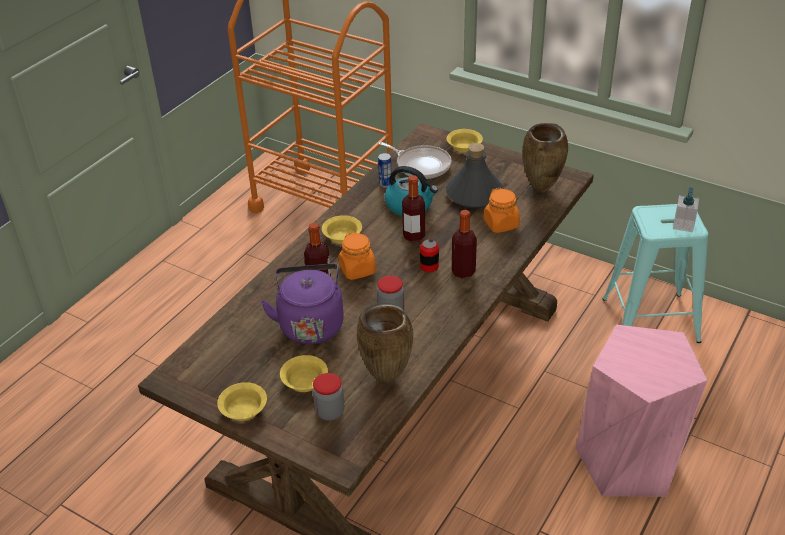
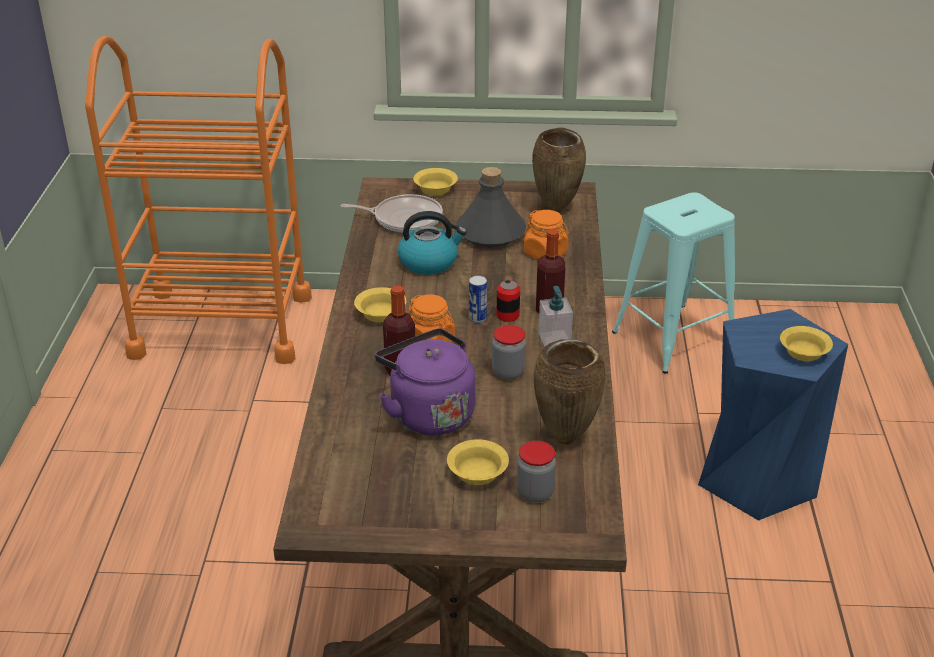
camera: 30 degrees left, 5 degrees down
yellow bowl [217,382,267,421] -> yellow bowl moved to [780,326,833,361]
can [378,153,392,188] -> can moved to [469,276,487,323]
bottle [402,175,425,242] -> none
pink stool [575,325,707,497] -> blue stool [698,309,848,521]
soap dispenser [673,188,699,232] -> soap dispenser moved to [539,286,573,347]

